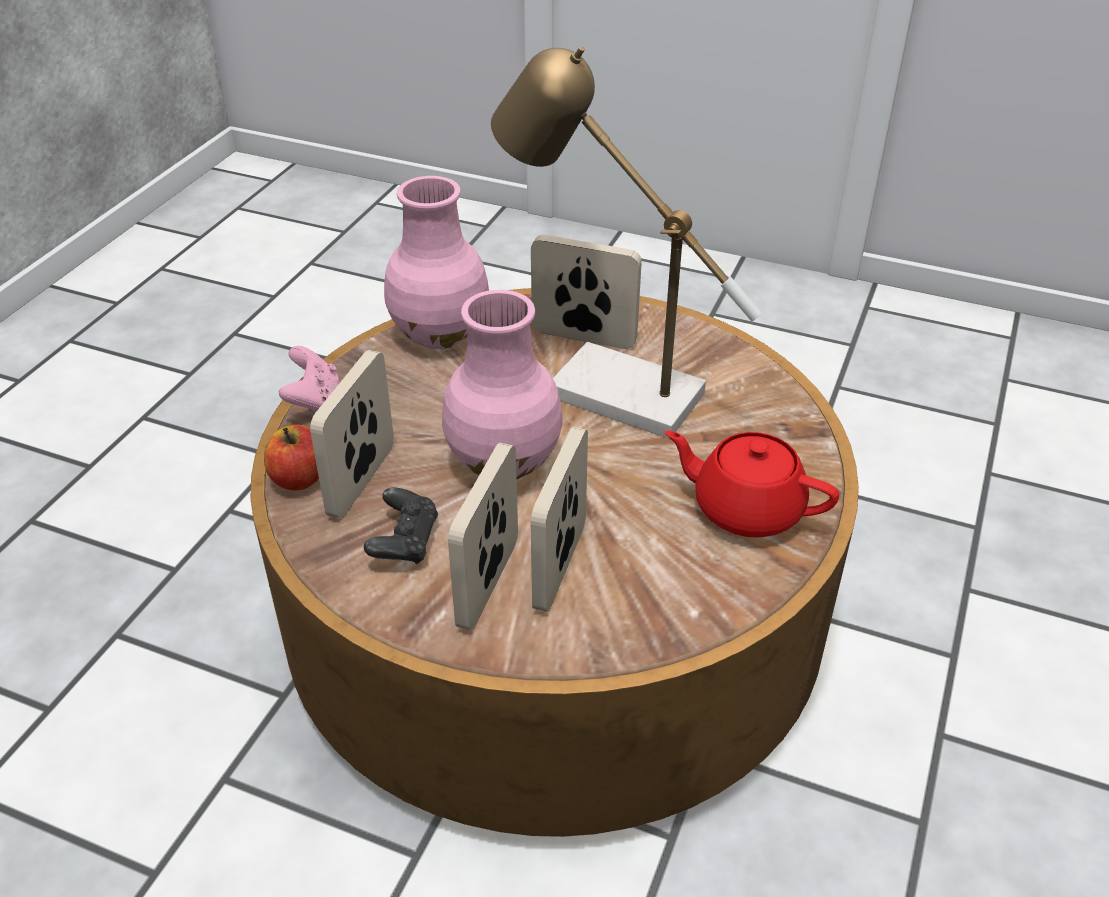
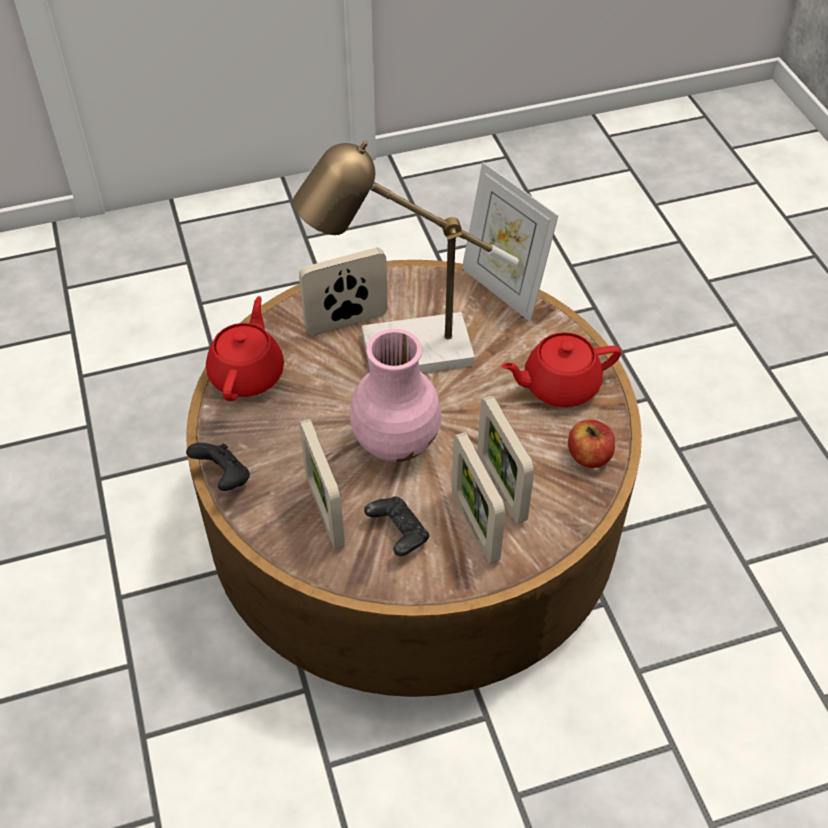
camera: 40 degrees left, 10 degrees up
apple [264,425,319,490] -> apple moved to [568,419,615,468]
pink game controller [279,346,340,413] -> black game controller [186,443,250,491]
pink vase [384,176,489,349] -> red teapot [206,296,284,401]
none -> picture frame [462,162,558,322]

